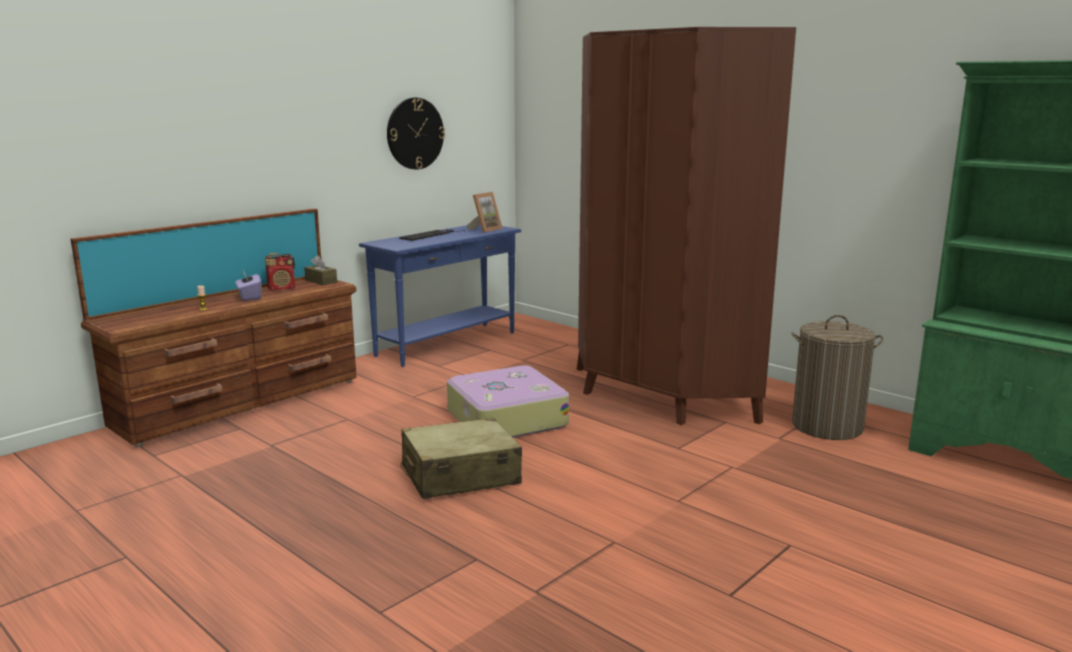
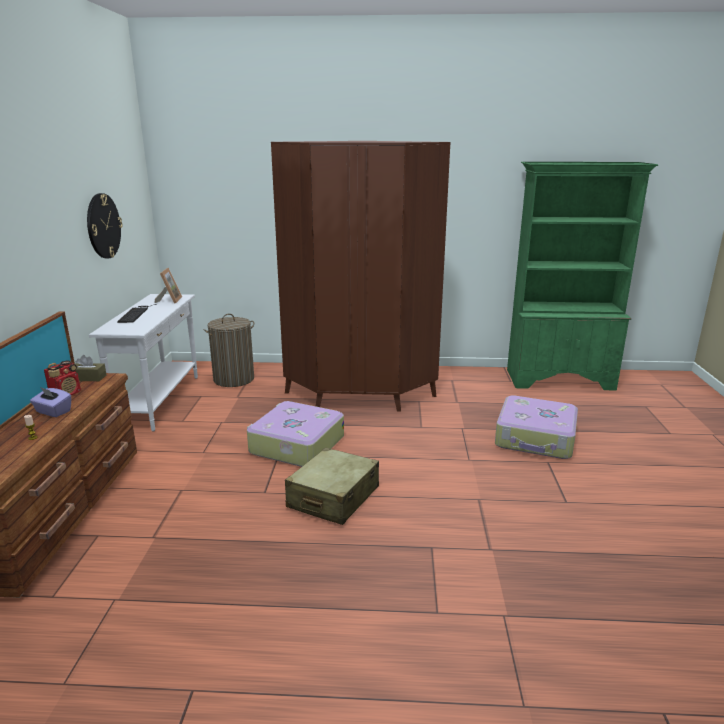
camera: 40 degrees left, 5 degrees up
blue console table [359,224,521,367] -> white console table [89,294,198,431]
laundry basket [791,315,883,440] -> laundry basket moved to [203,314,254,387]
none -> suitcase [495,395,578,459]

